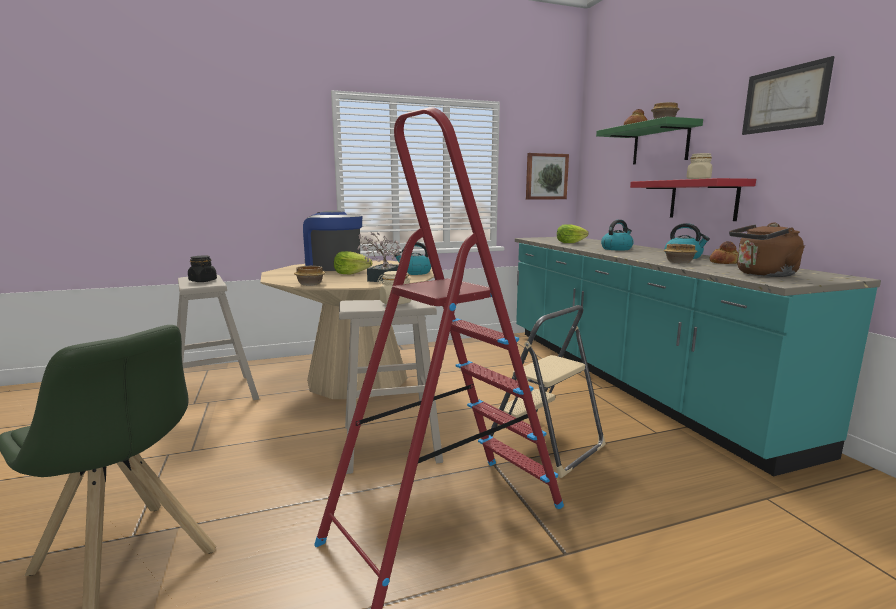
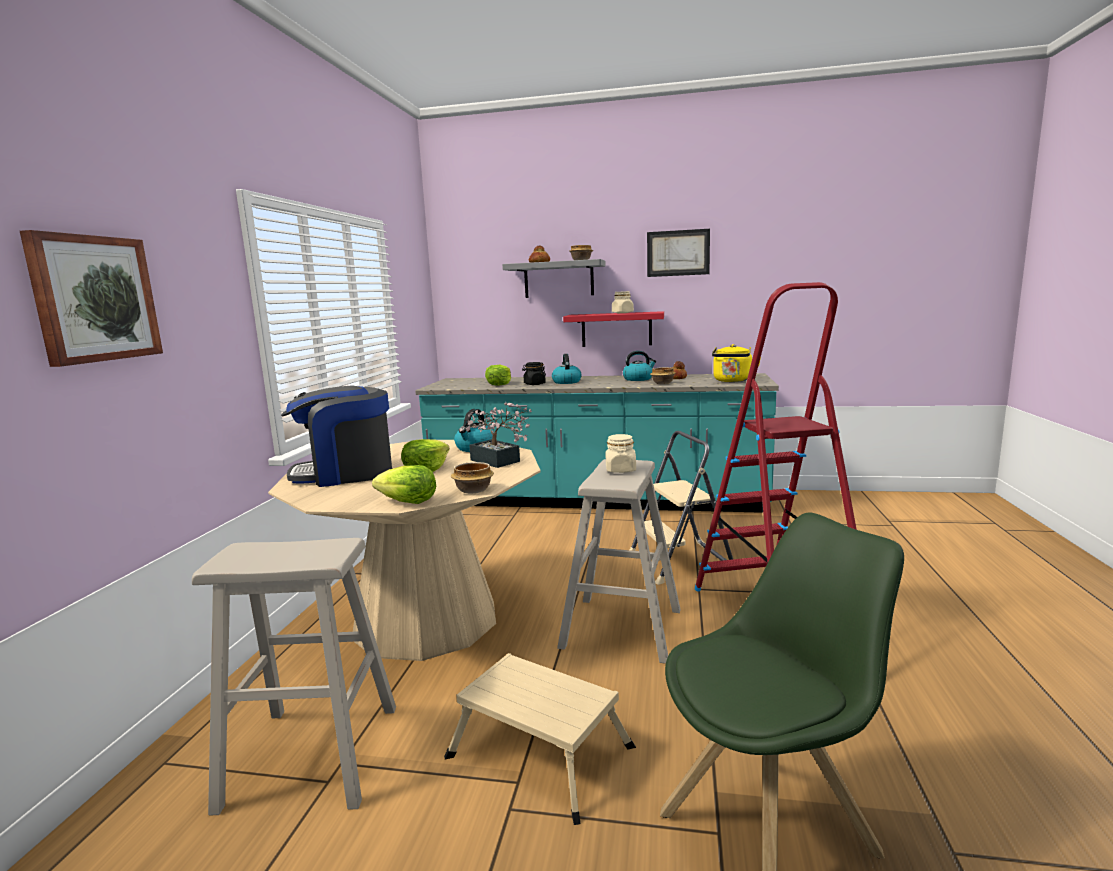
camera: 60 degrees left, 0 degrees up
black jar [188,256,217,282] -> black jar moved to [522,362,546,385]
picture [526,153,569,199] -> picture moved to [20,230,163,367]
green shelf [596,117,703,164] -> grey shelf [502,259,606,298]
brown kettle [729,222,805,277] -> yellow kettle [712,344,761,382]
none -> lettuce [372,465,436,504]
none -> beige step ladder [444,653,636,825]

